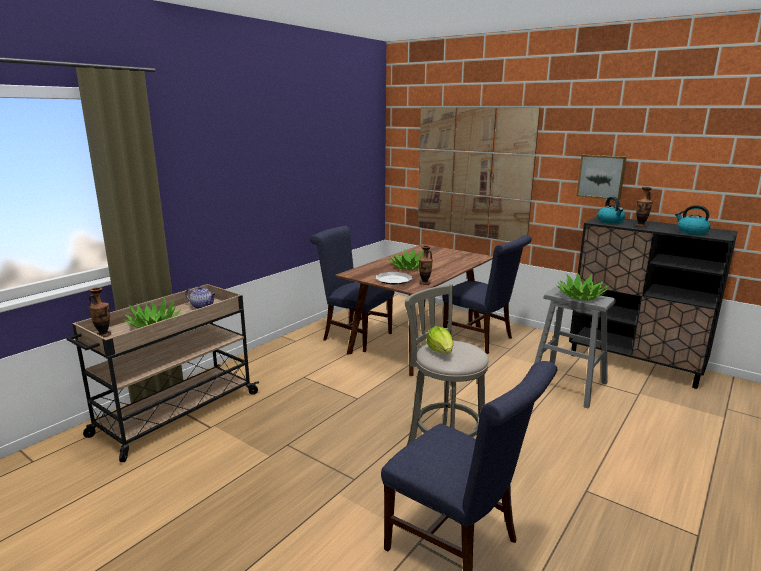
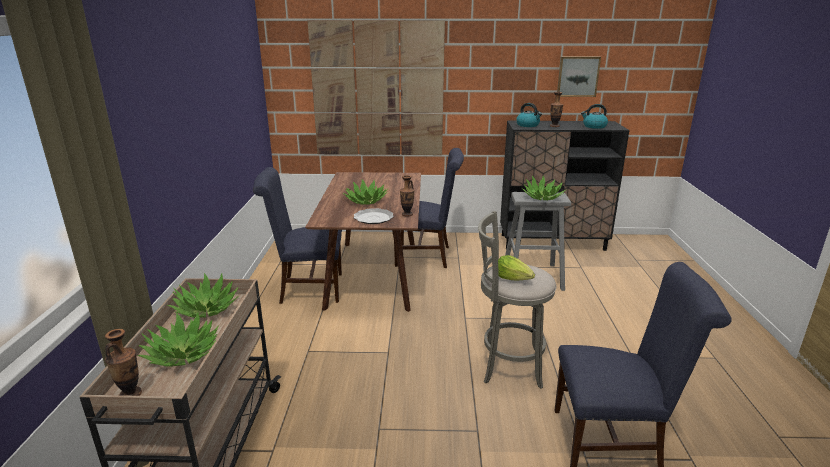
camera: 35 degrees left, 5 degrees up
teapot [185,286,216,309] -> potted plant [167,273,239,318]
picture [577,155,627,200] -> picture moved to [557,56,601,97]

